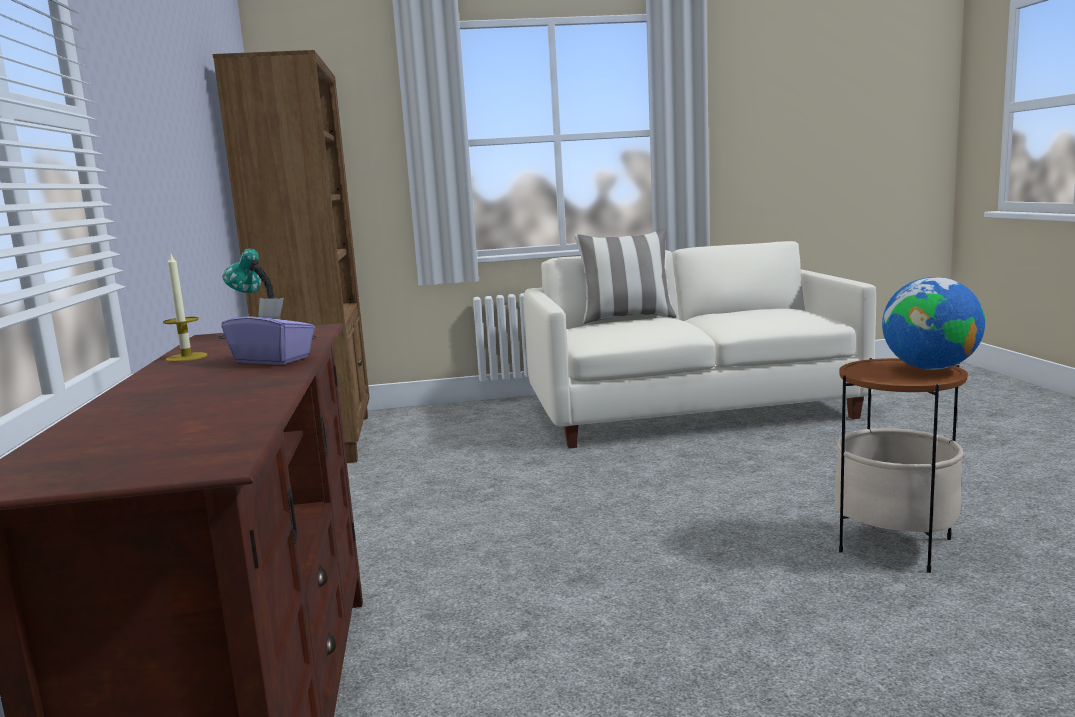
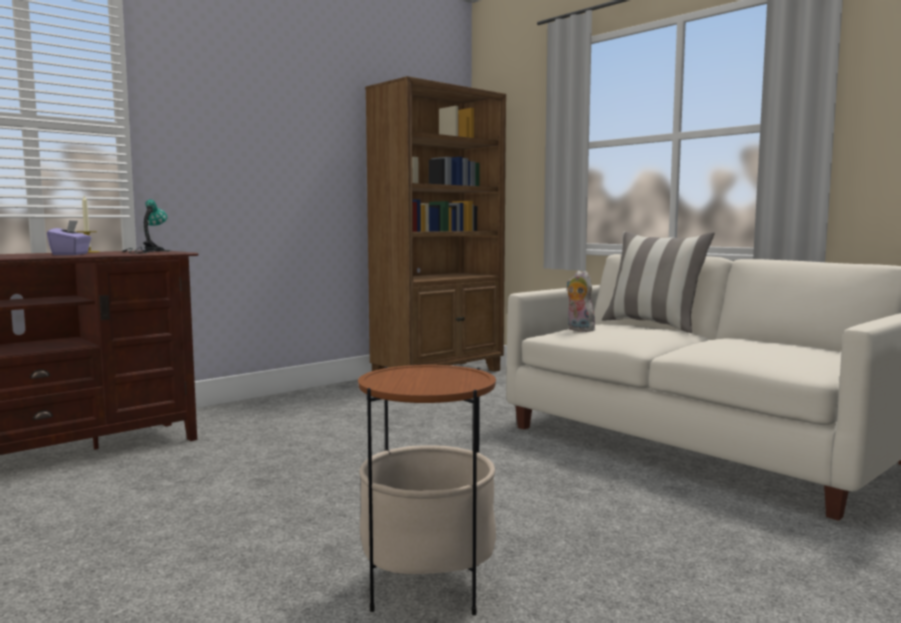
camera: 55 degrees right, 5 degrees down
globe [882,277,985,370] -> none
none -> plush toy [566,271,595,332]

